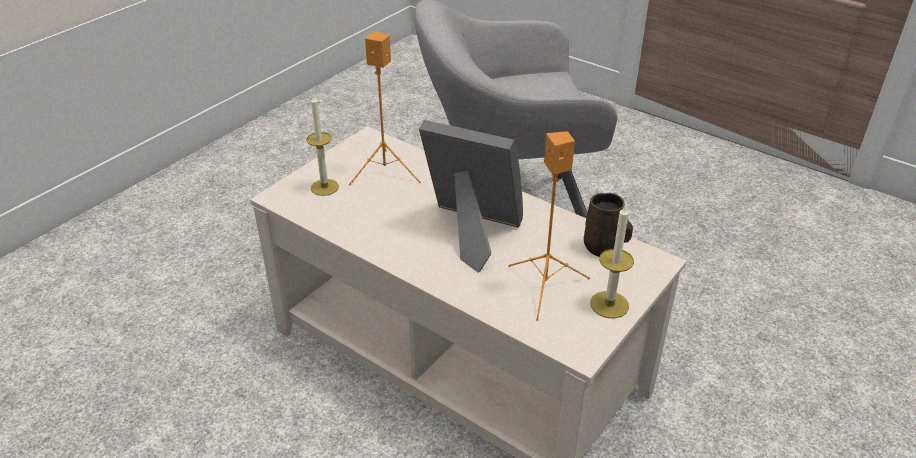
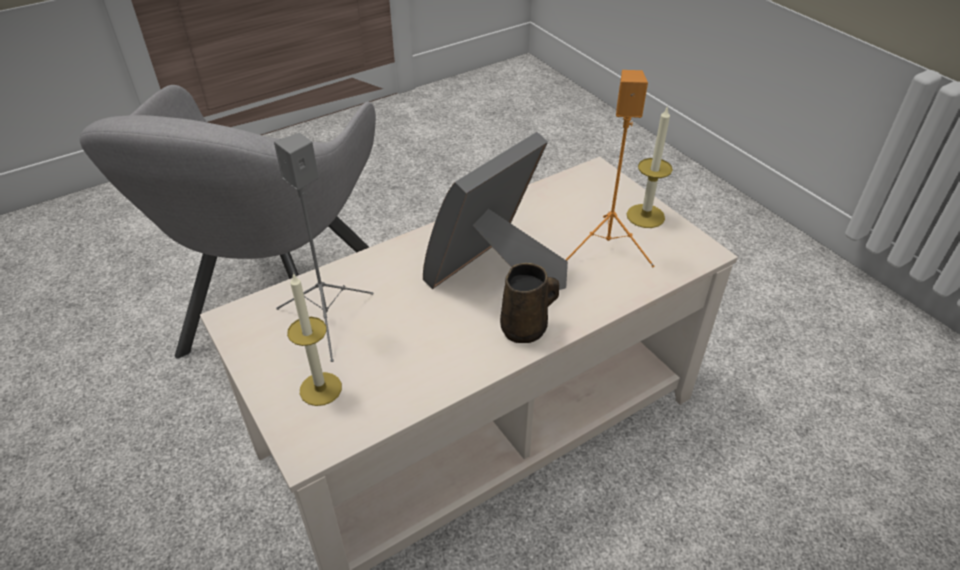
camera: 70 degrees left, 5 degrees up
orange speaker [349,31,421,185] -> grey speaker [274,133,373,362]
brown mug [584,193,633,257] -> brown mug moved to [500,263,559,343]

